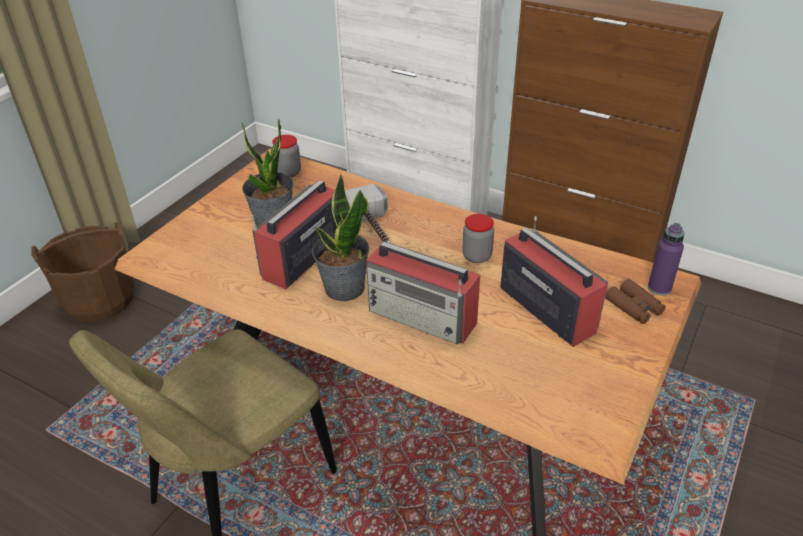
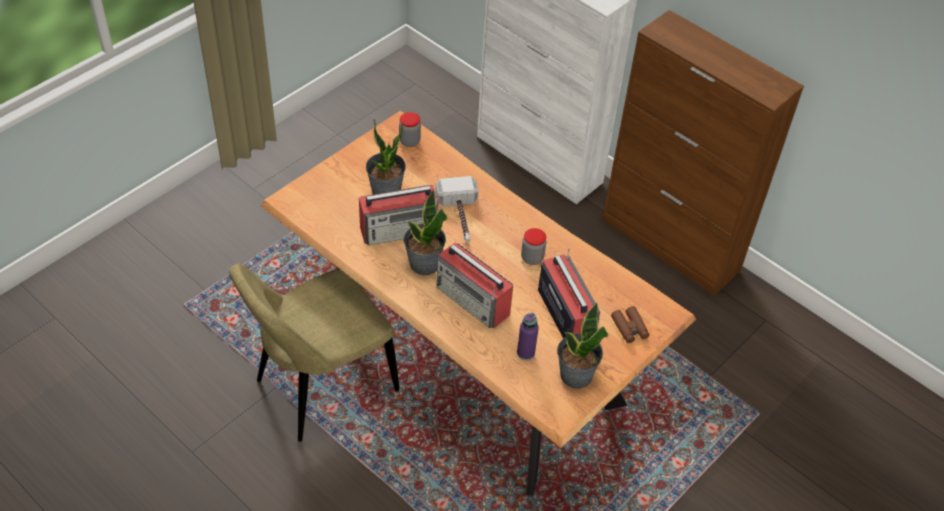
camera: 10 degrees right, 10 degrees up
brown bucket [31,222,134,322] -> none
radio [252,180,337,289] -> radio turned 150 degrees counterclockwise [359,185,439,246]
purple bottle [648,223,685,296] -> purple bottle moved to [517,313,539,360]
none -> potted plant [557,302,608,389]

